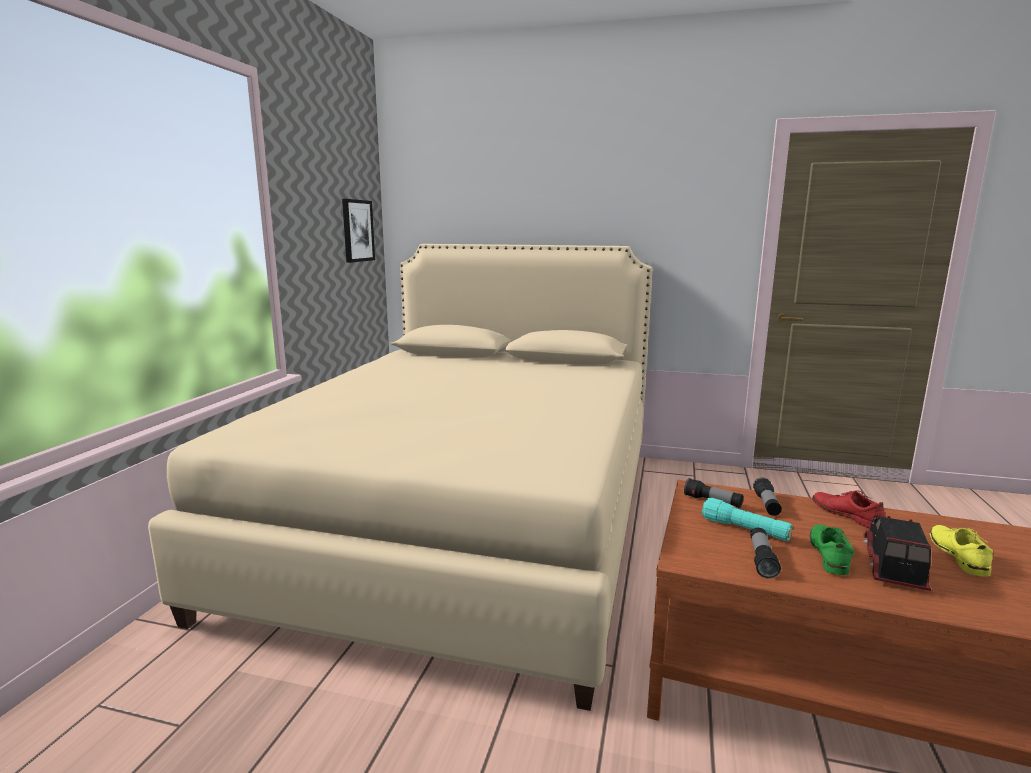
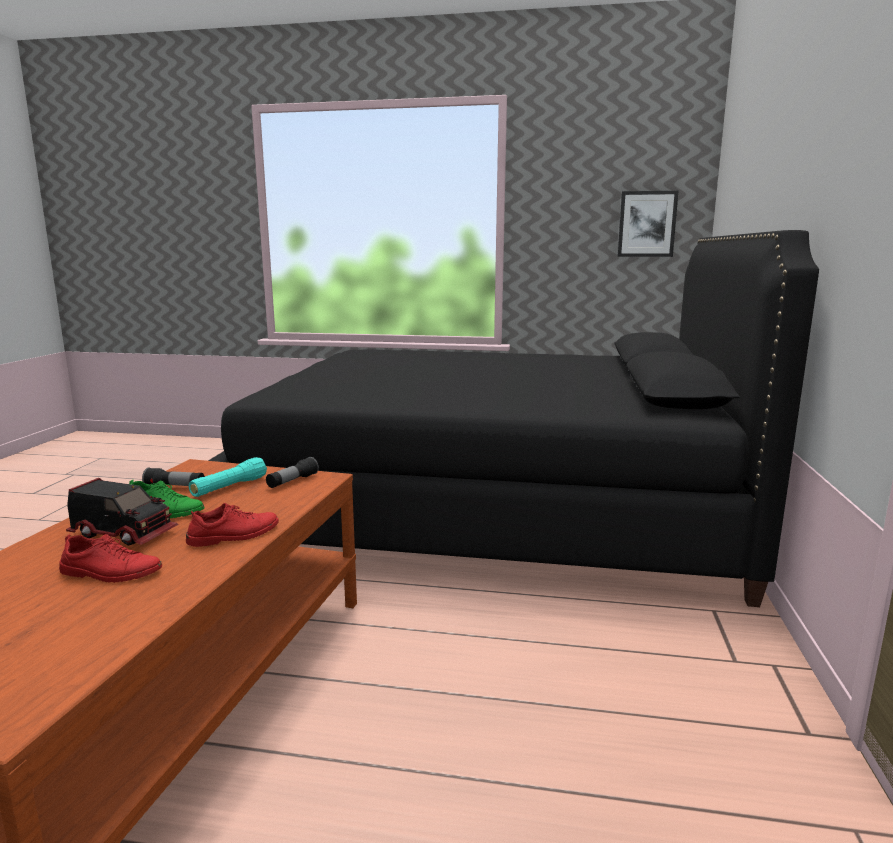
camera: 85 degrees right, 0 degrees up
beige bed [148,244,652,711] -> black bed [208,230,819,607]
flashlight [753,478,782,516] -> none
yellow shoe [930,525,993,577] -> red shoe [59,534,162,583]

